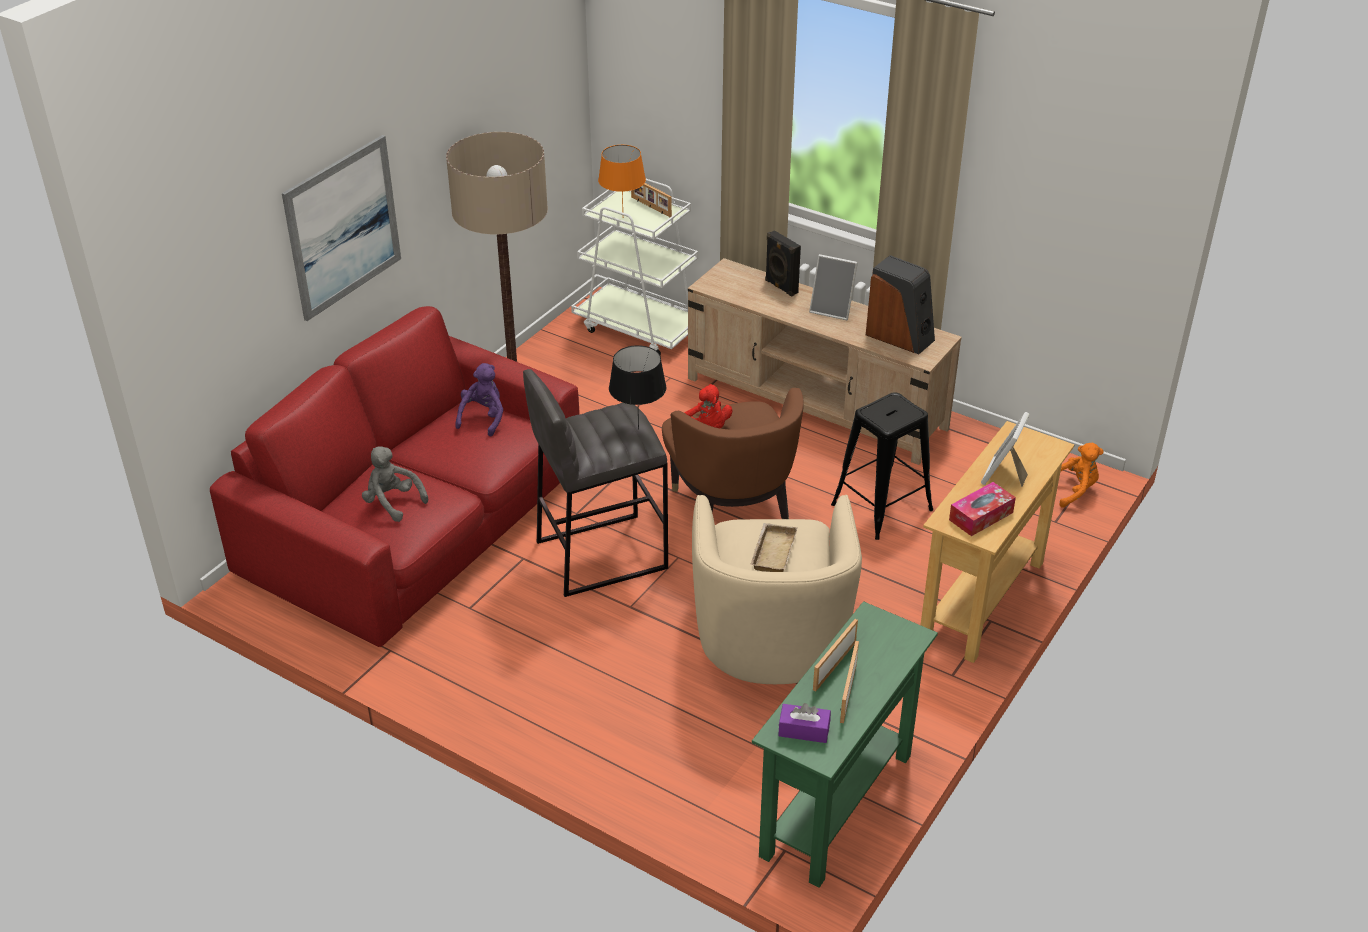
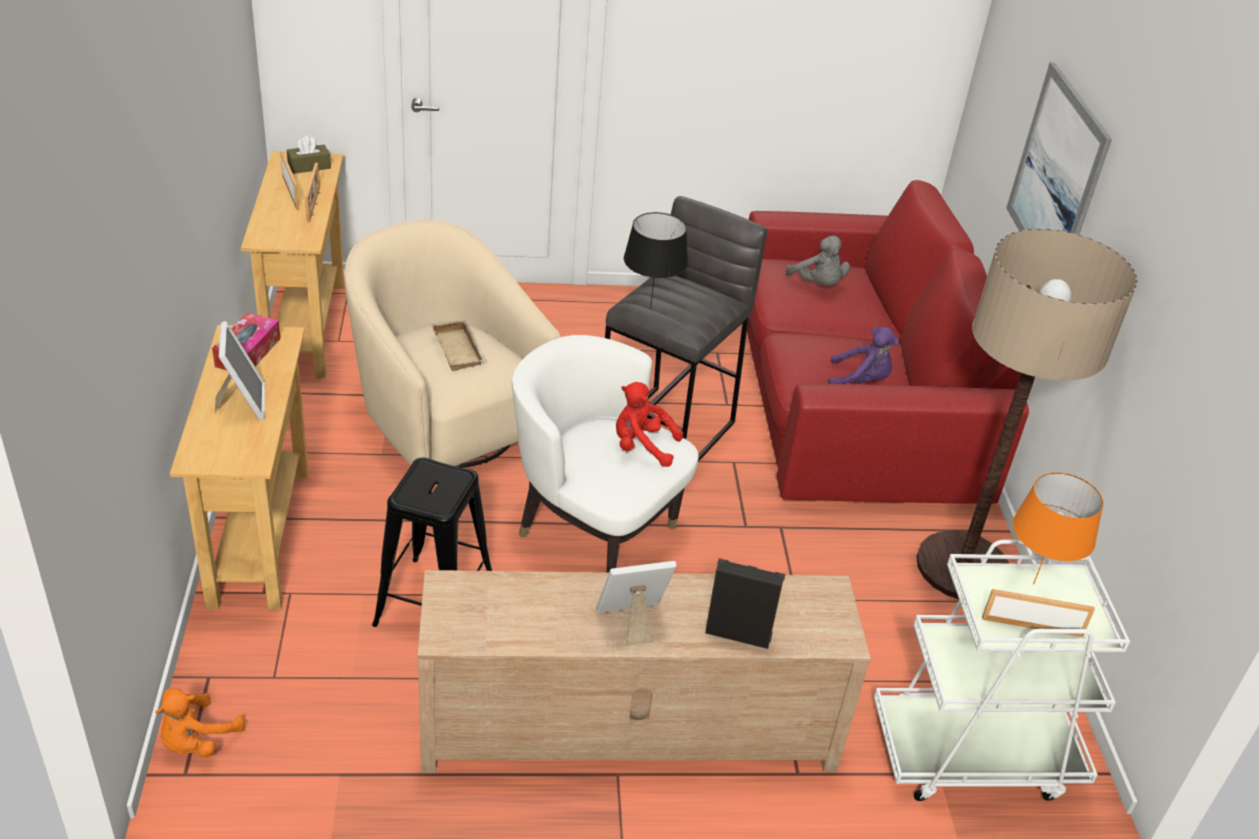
camera: 140 degrees right, 0 degrees up
grey plush toy [362,446,428,522] -> grey plush toy turned 60 degrees clockwise [786,235,850,286]
purple plush toy [455,363,503,436] -> purple plush toy turned 60 degrees counterclockwise [828,327,899,384]
brown armchair [662,388,804,519] -> white armchair [512,335,699,573]
green console table [752,601,938,888] -> beige console table [241,151,344,379]
purple tissue box [778,703,831,743] -> brown tissue box [287,136,331,174]
speaker [866,255,935,354] -> none

